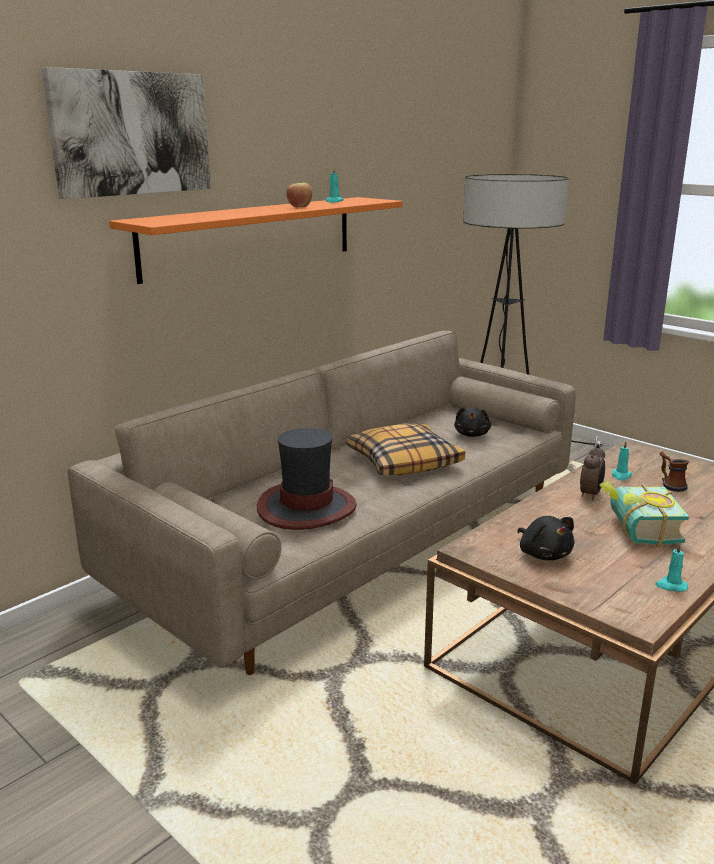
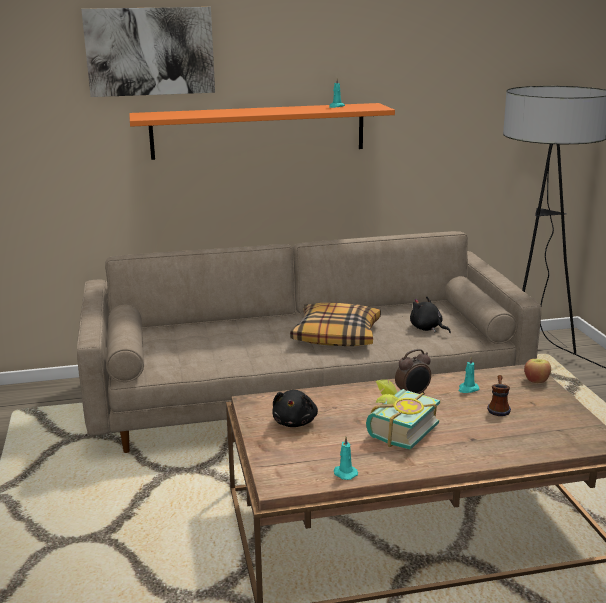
camera: 35 degrees right, 0 degrees up
hat [257,428,357,530] -> none
apple [286,183,312,207] -> apple moved to [524,359,551,383]
black plush toy [454,407,491,437] -> black plush toy turned 90 degrees clockwise [410,296,451,333]

